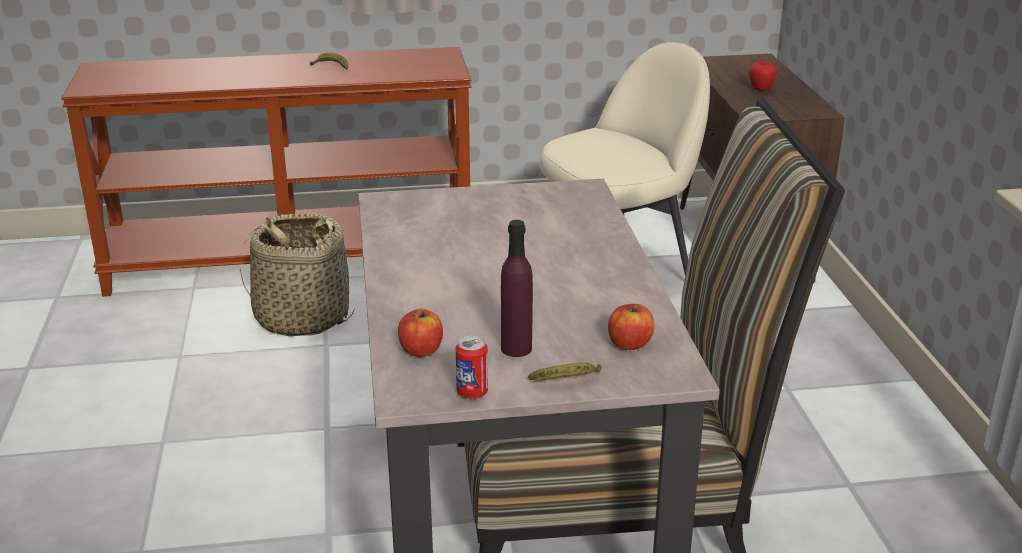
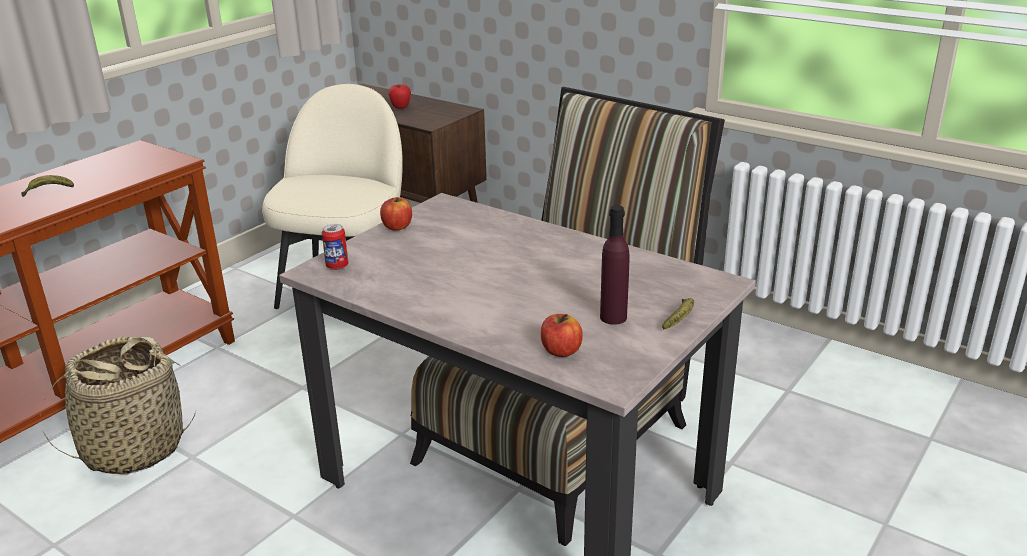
camera: 45 degrees left, 0 degrees up
can [456,336,488,399] -> can moved to [322,224,348,270]
apple [608,304,654,350] -> apple moved to [380,197,412,231]

